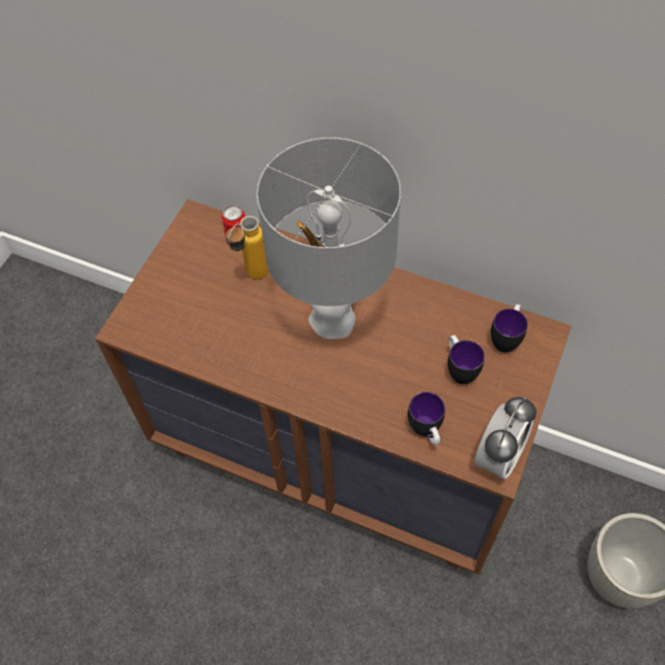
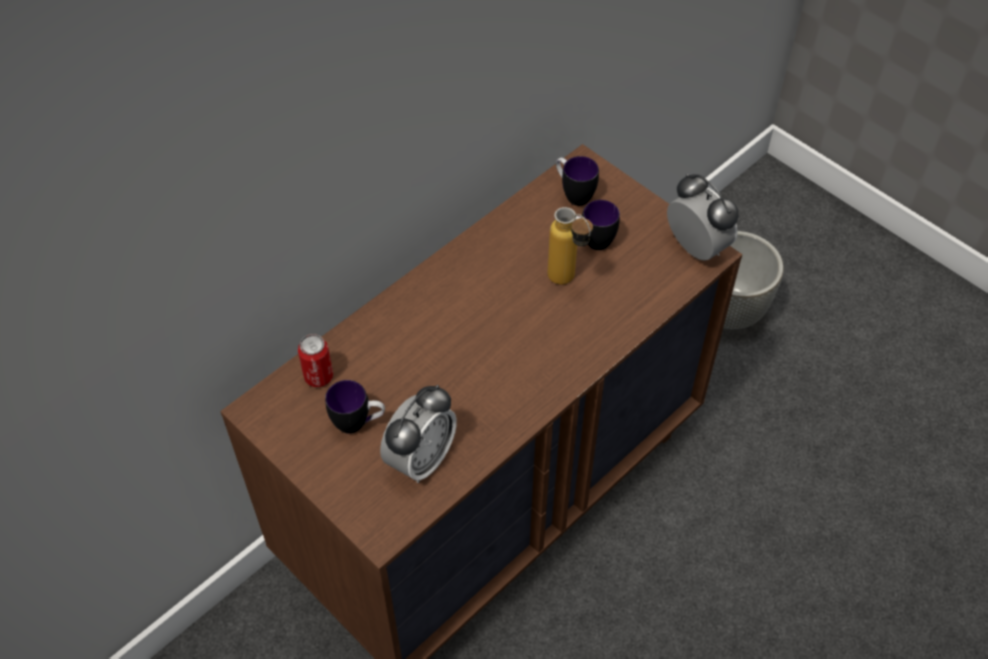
camera: 70 degrees left, 5 degrees down
bottle [226,216,269,279] -> bottle moved to [548,207,593,285]
grey table lamp [257,137,401,339] -> none
mug [408,392,445,445] -> mug moved to [325,380,385,434]
none -> alarm clock [380,385,457,483]

